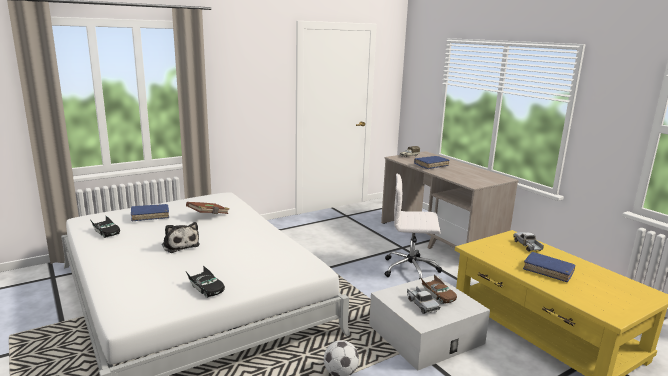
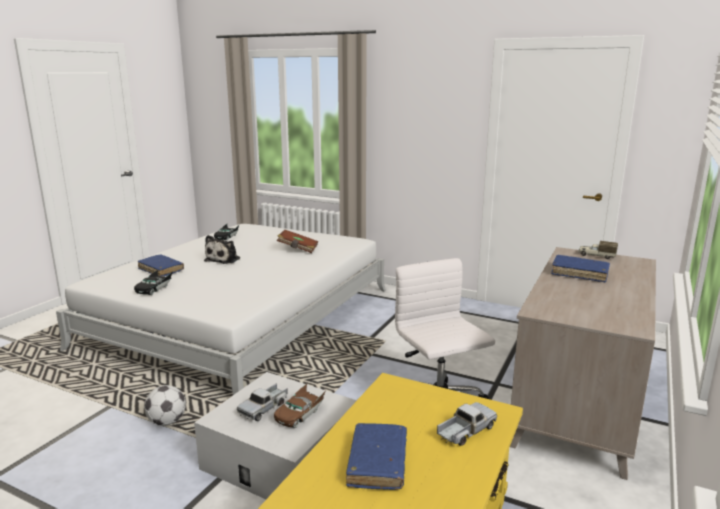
camera: 60 degrees right, 0 degrees up
blue book [131,204,169,221] -> blue book moved to [138,255,184,276]

